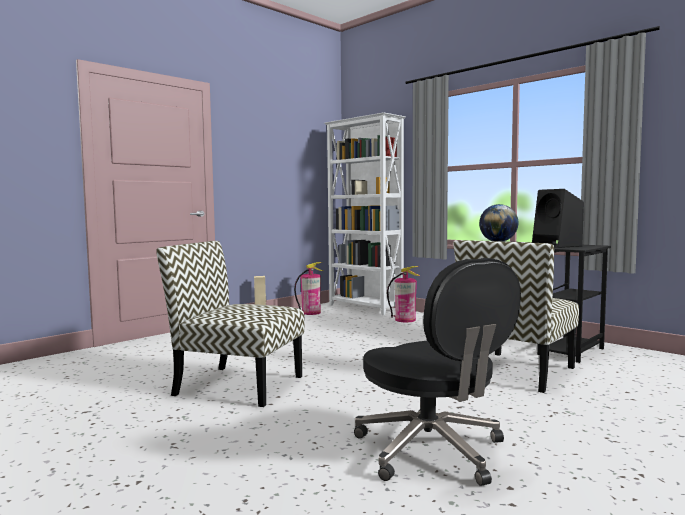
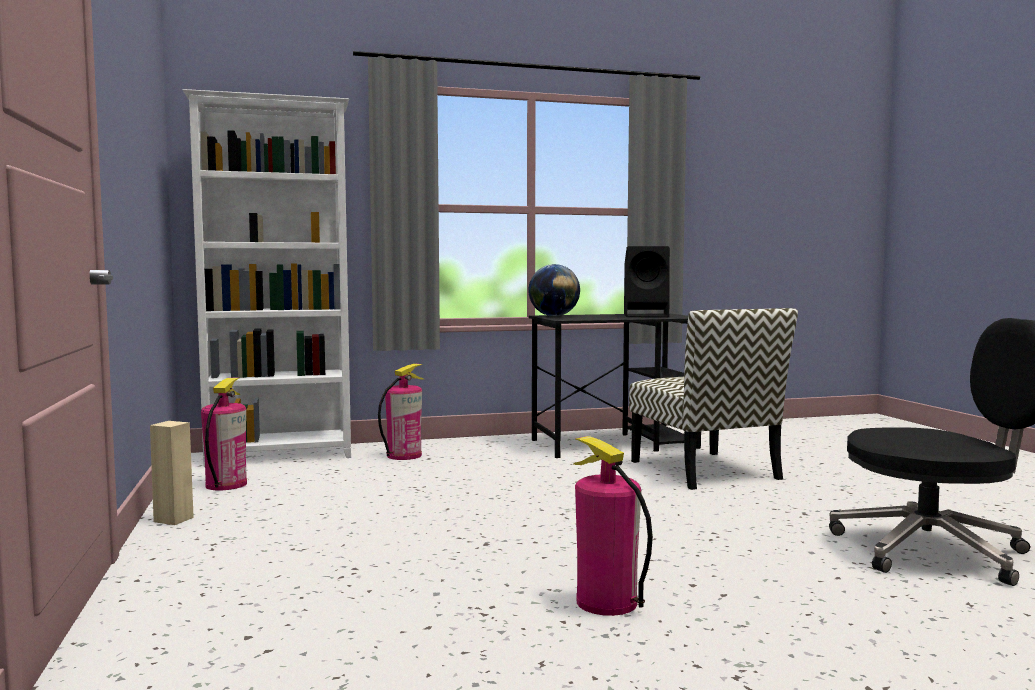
camera: 60 degrees left, 0 degrees up
chair [156,241,305,407] -> fire extinguisher [574,436,653,616]

